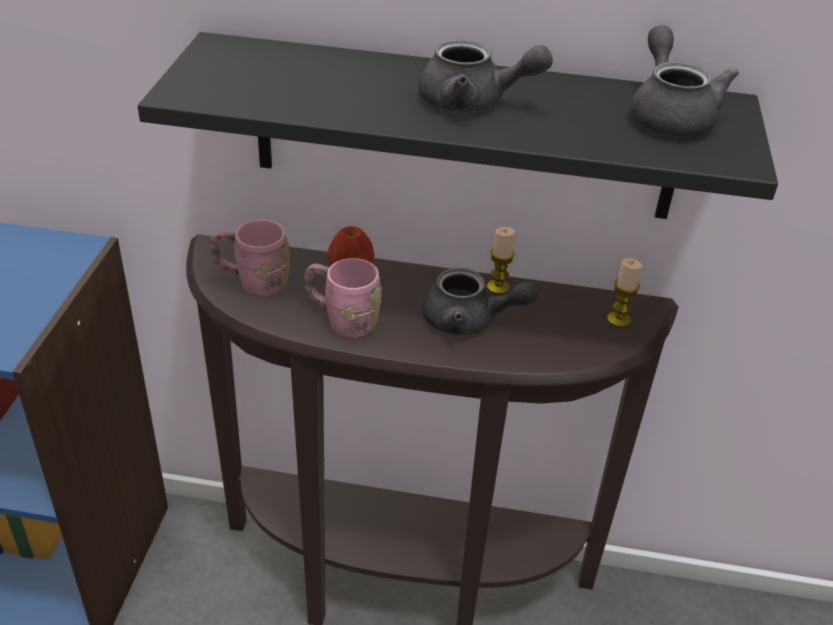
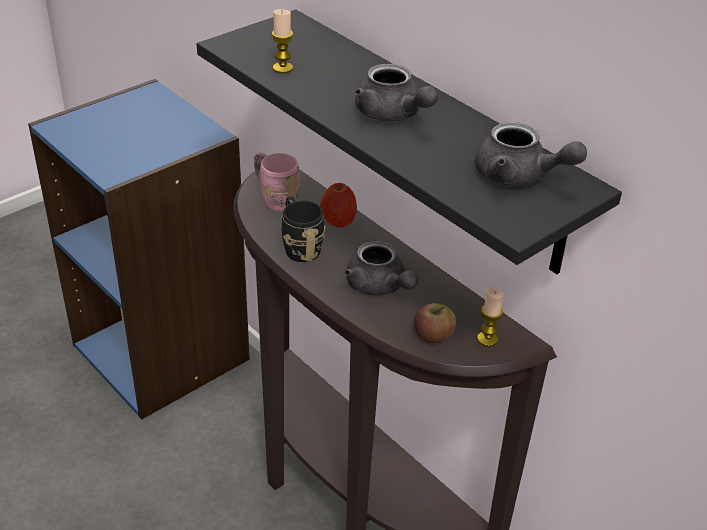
camera: 40 degrees right, 0 degrees up
pink mug [305,258,382,338] -> black mug [282,197,326,262]
candle [487,227,515,295] -> candle moved to [272,9,293,74]
grey teapot [630,25,739,137] -> grey teapot turned 90 degrees clockwise [475,122,587,186]
none -> apple [414,303,456,343]

